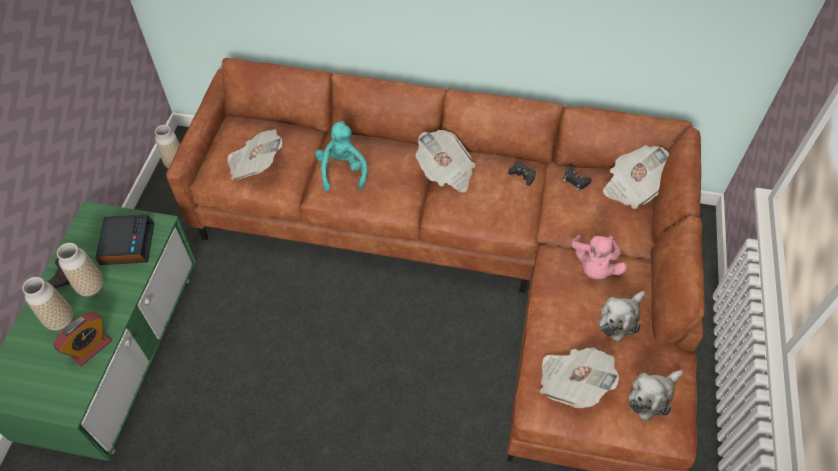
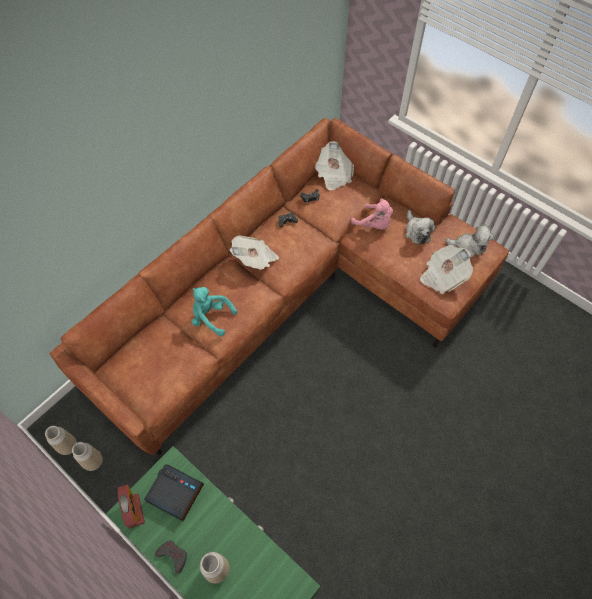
camera: 60 degrees left, 5 degrees up
alarm clock [53,311,112,366] -> alarm clock moved to [118,485,145,529]
vase [57,243,104,297] -> vase moved to [72,442,103,471]
newspaper [227,129,282,180] -> none
plush toy [628,370,683,421] -> plush toy turned 75 degrees counterclockwise [446,224,494,257]

